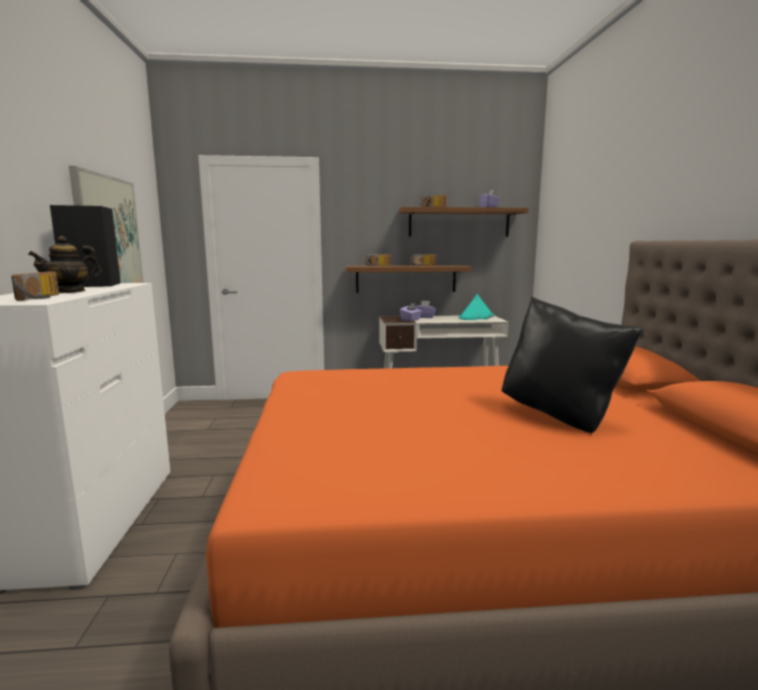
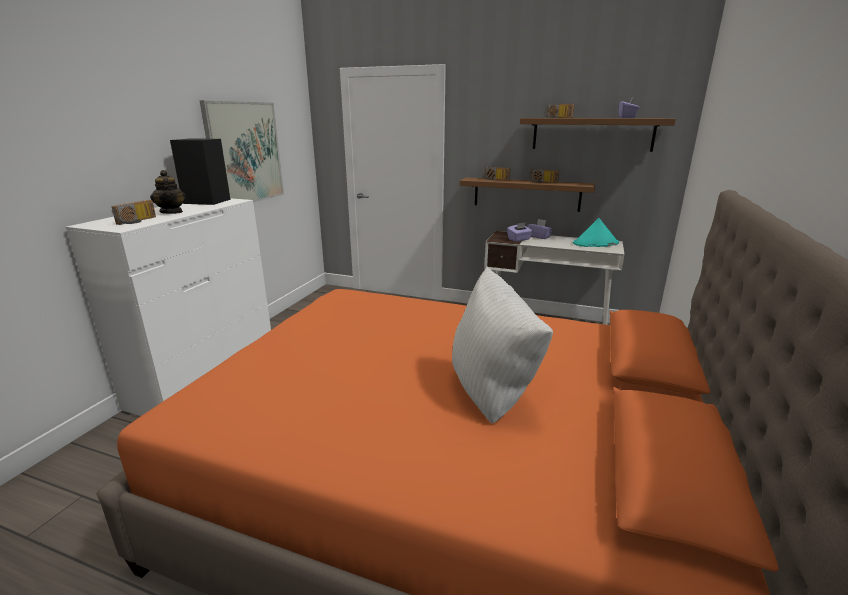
camera: 25 degrees right, 10 degrees up
teapot [28,236,102,293] -> teapot turned 105 degrees counterclockwise [150,170,186,214]
black pillow [502,296,643,433] -> white pillow [452,267,553,423]

